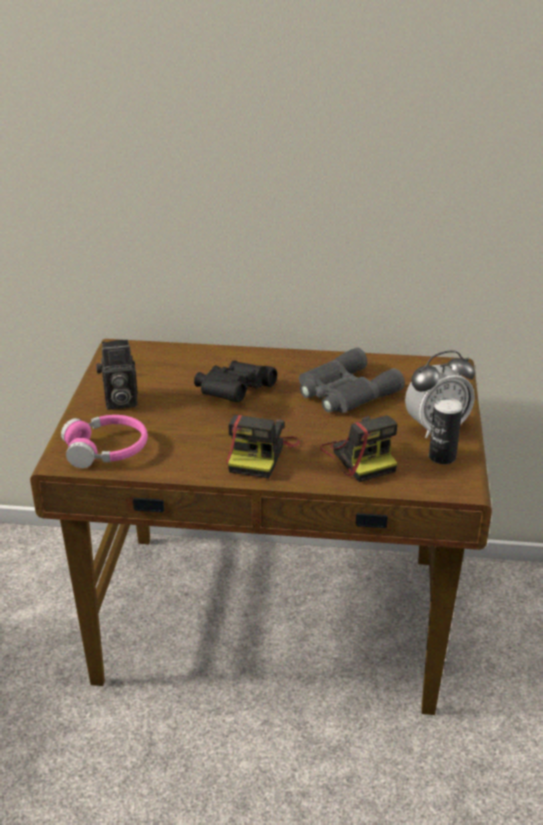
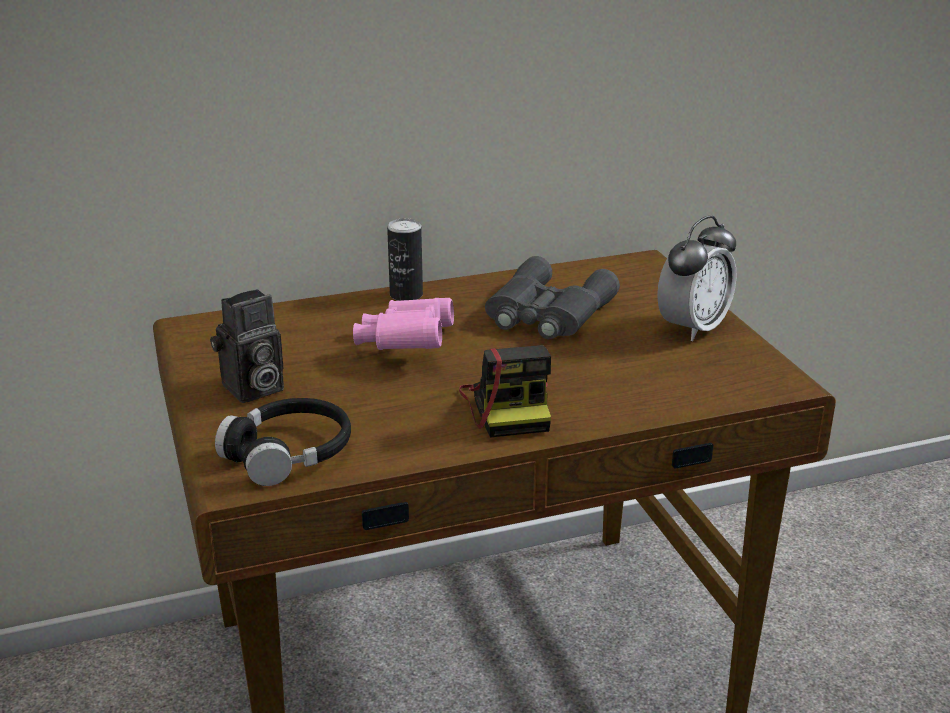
camera: 25 degrees left, 5 degrees down
pink headphones [61,415,148,468] -> black headphones [215,398,351,486]
black binoculars [194,360,277,402] -> pink binoculars [353,298,454,350]
camera [320,415,398,482] -> none
can [429,398,463,464] -> can moved to [387,218,423,301]

